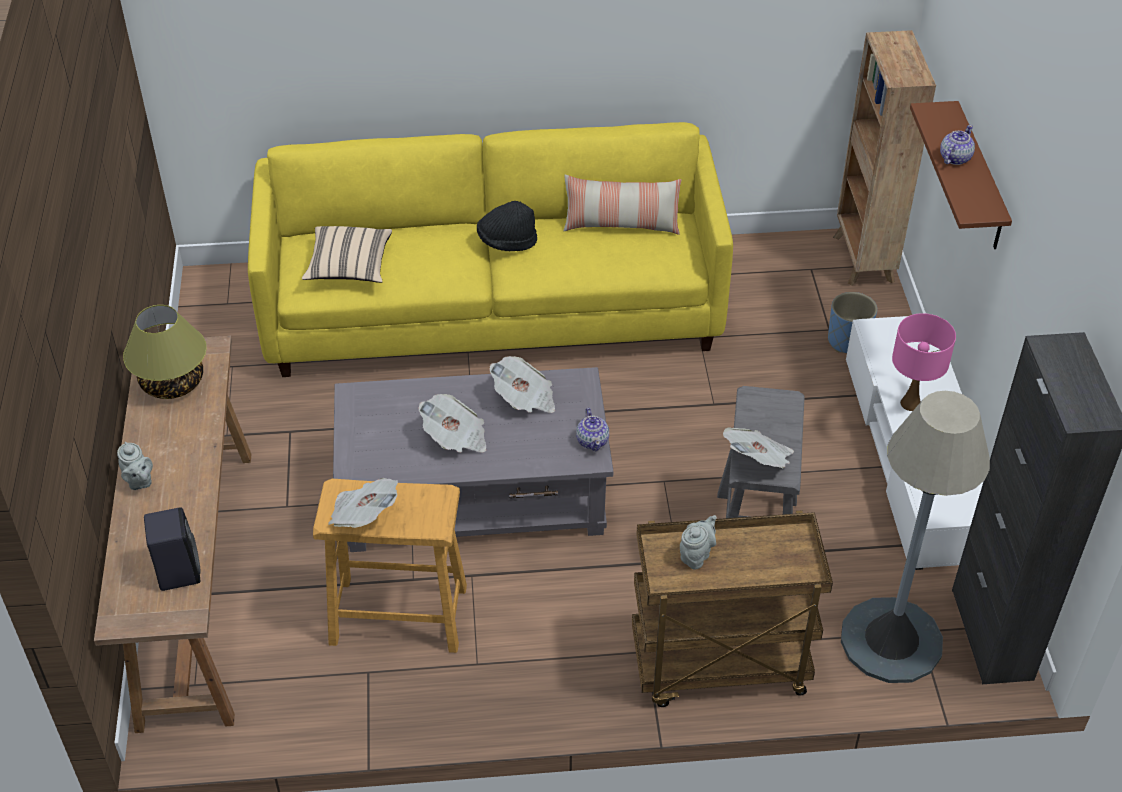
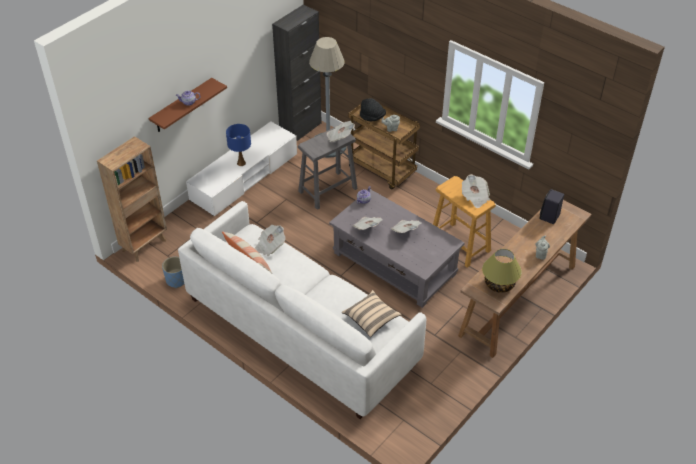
camera: 135 degrees left, 0 degrees up
yellow sofa [248,122,733,377] -> white sofa [178,201,426,419]
black hat [477,201,537,251] -> black hat moved to [360,98,386,121]
blue planter [828,292,877,353] -> blue planter moved to [162,257,184,288]
pink table lamp [892,313,956,411] -> blue table lamp [226,124,251,166]
none -> newspaper [254,225,286,256]

